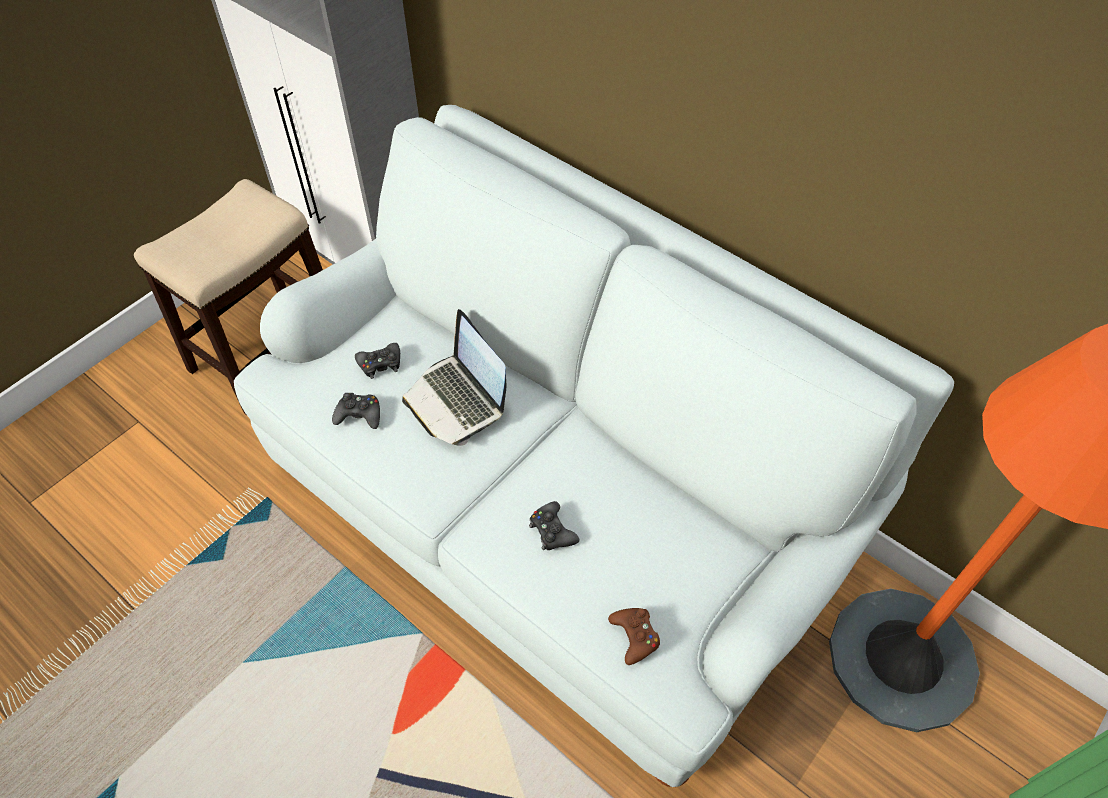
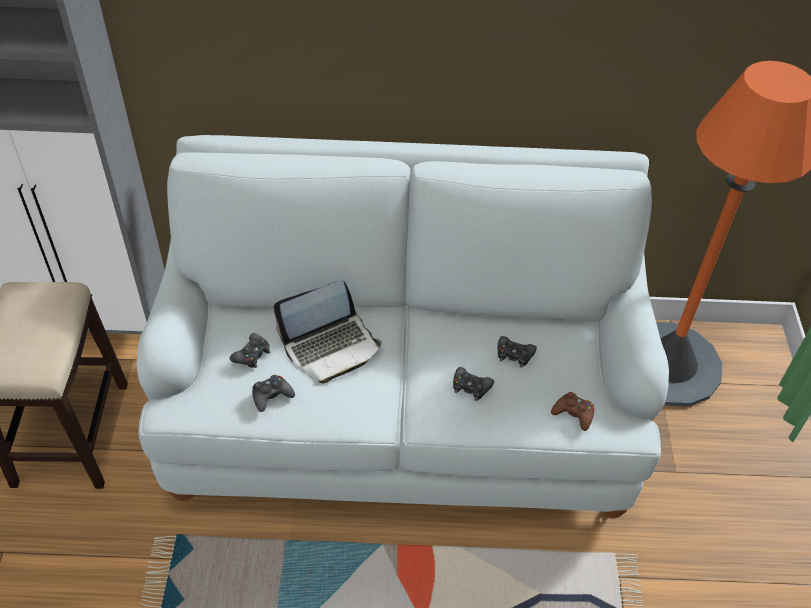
camera: 40 degrees left, 5 degrees down
laptop [402,309,506,446] -> laptop turned 45 degrees counterclockwise [273,280,381,384]
none -> black game controller [498,336,537,367]

